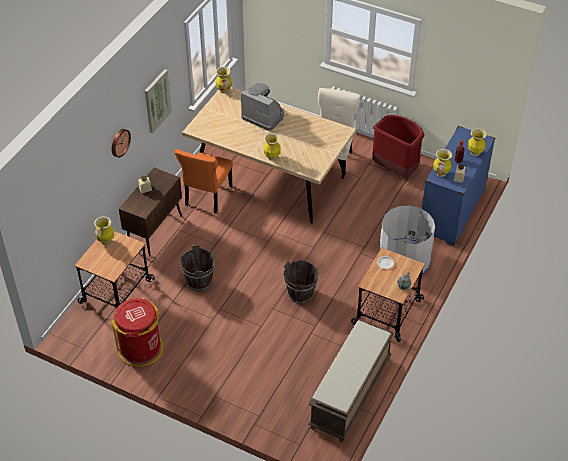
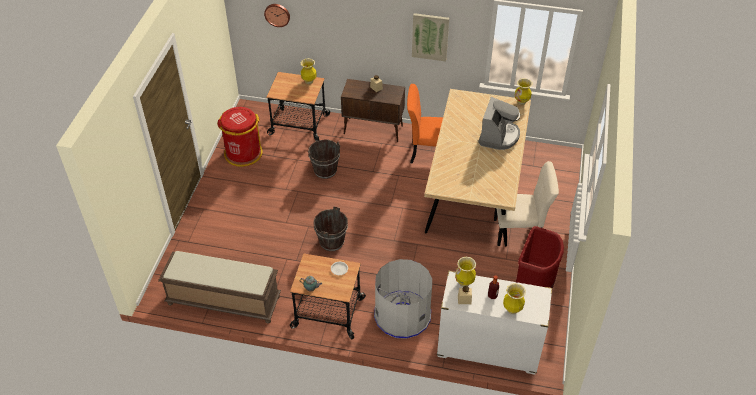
camera: 75 degrees right, 0 degrees up
wall clock [112,129,131,158] -> wall clock moved to [264,4,290,27]
vase [264,133,281,161] -> none
blue dresser [422,126,495,246] -> white dresser [437,271,552,375]

